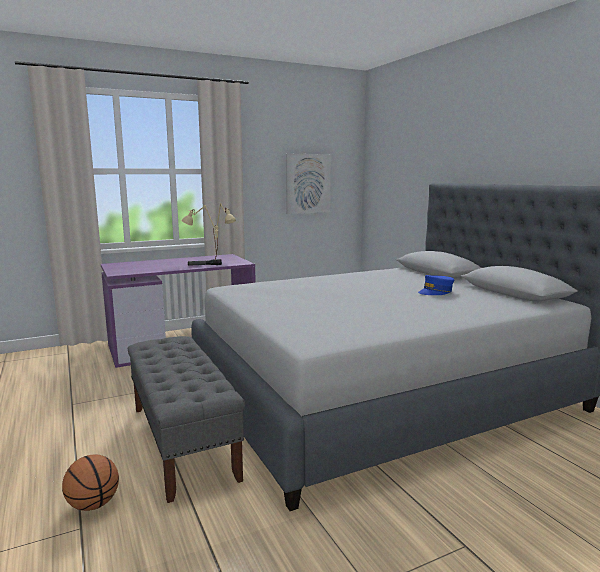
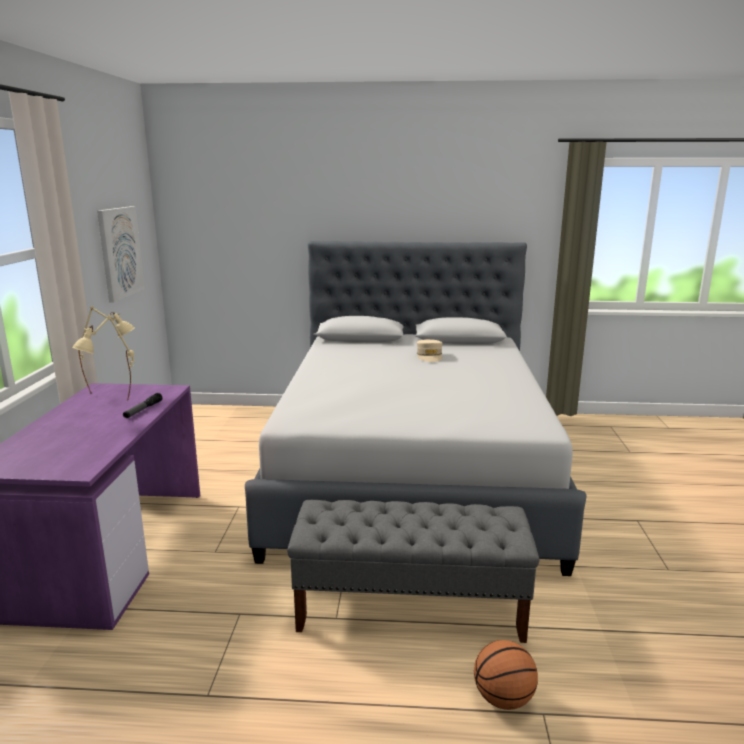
camera: 60 degrees left, 5 degrees up
blue cap [418,275,454,295] -> beige cap [417,339,443,362]

